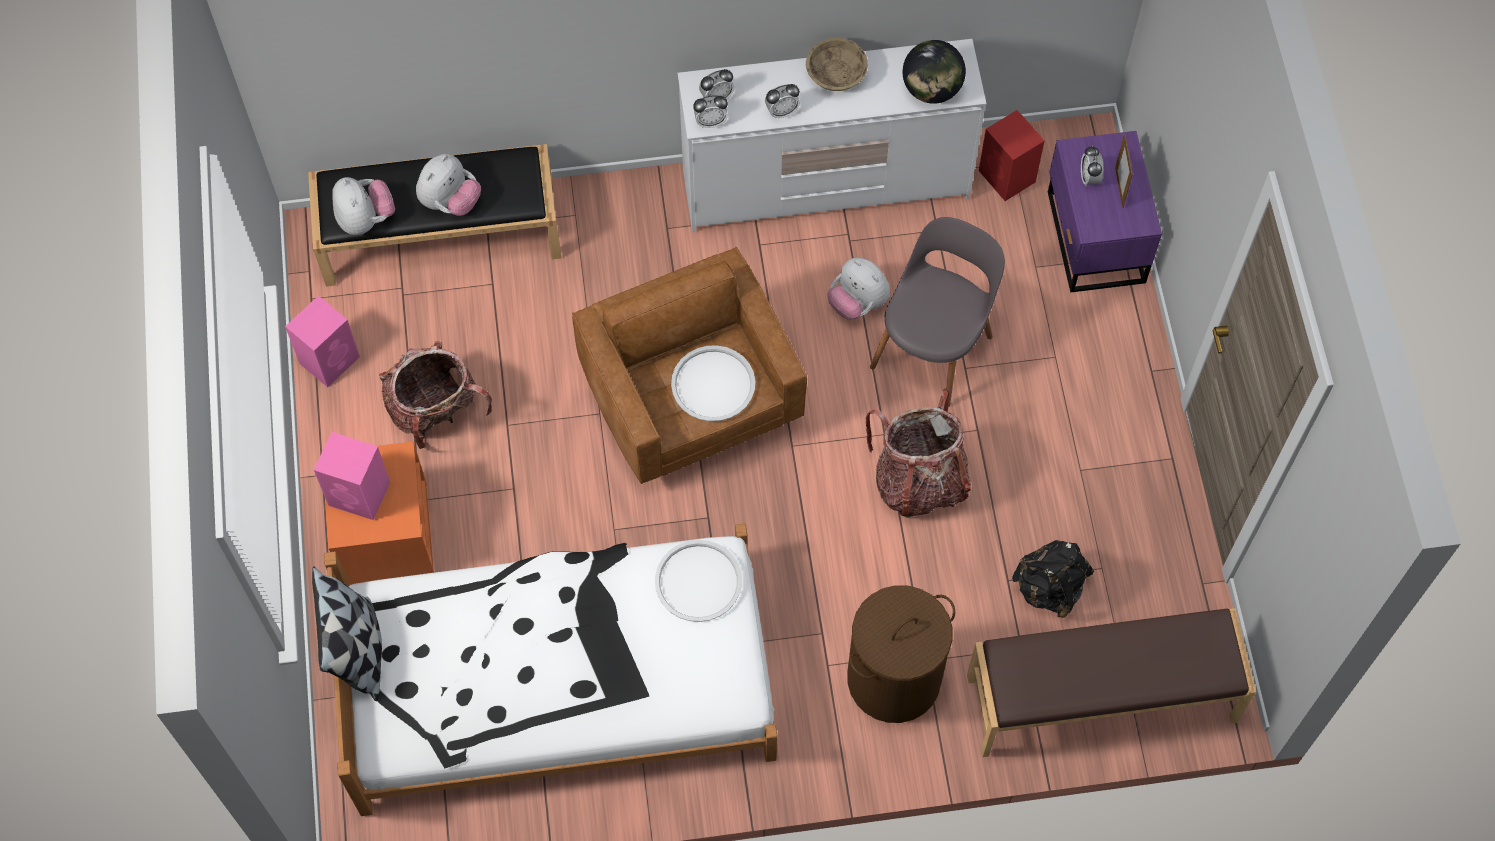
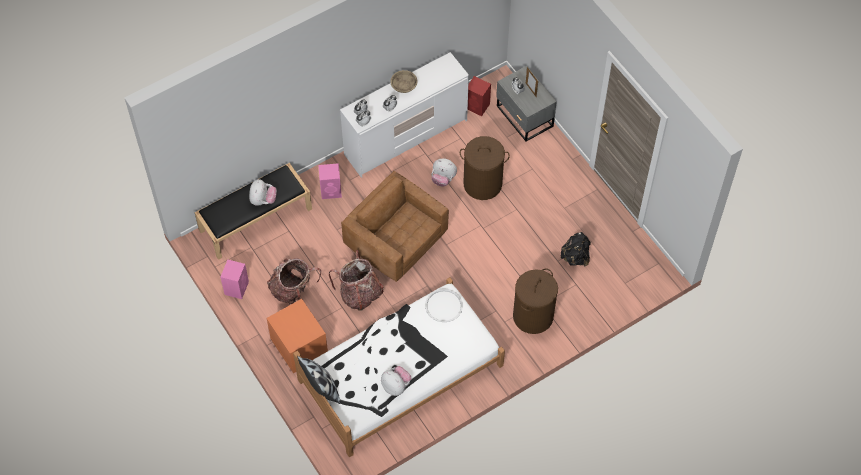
camera: 25 degrees left, 5 degrees down
pink speaker [314,432,390,520] -> pink speaker moved to [318,163,342,199]
plush toy [332,177,395,235] -> plush toy moved to [381,366,412,396]
white tray [671,345,755,421] -> none
backpack [866,388,971,518] -> backpack moved to [329,250,384,311]
grey chair [870,217,1005,406] -> brown laundry basket [460,136,510,200]
globe [903,40,966,104] -> none
brown bench [967,608,1256,757] -> none
purple nightstand [1048,131,1162,293] -> grey nightstand [496,66,557,141]

